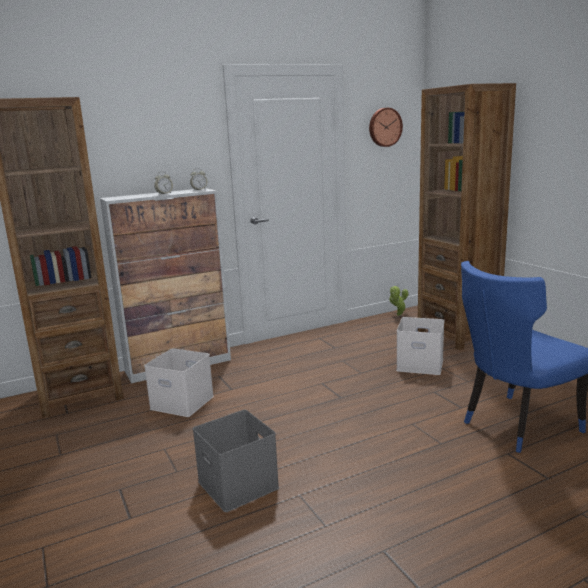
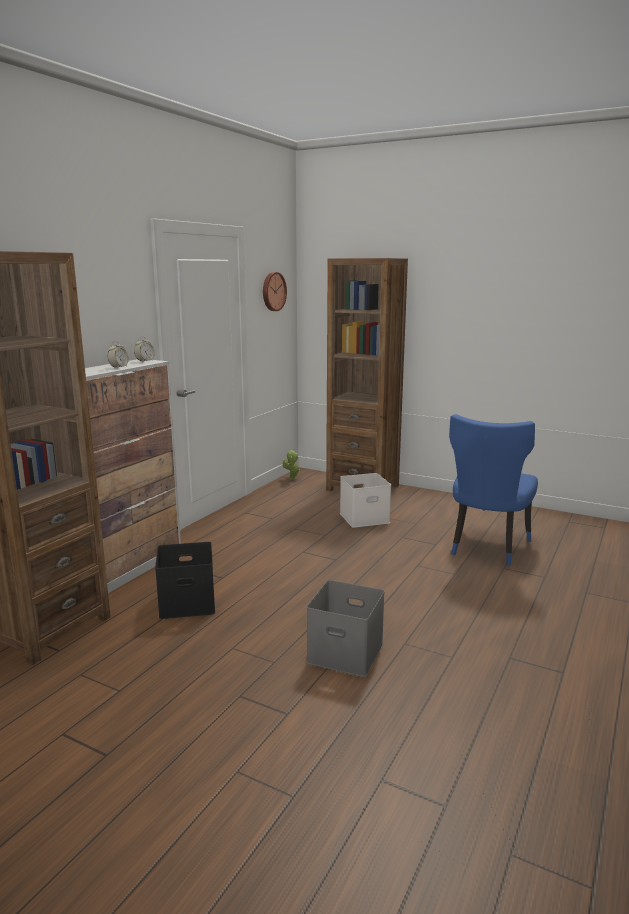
camera: 35 degrees left, 0 degrees up
white storage box [144,348,214,417] -> black storage box [155,542,215,619]

